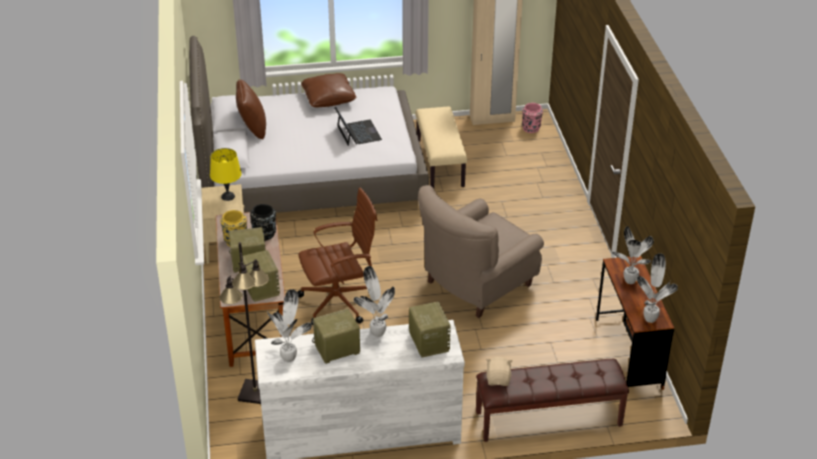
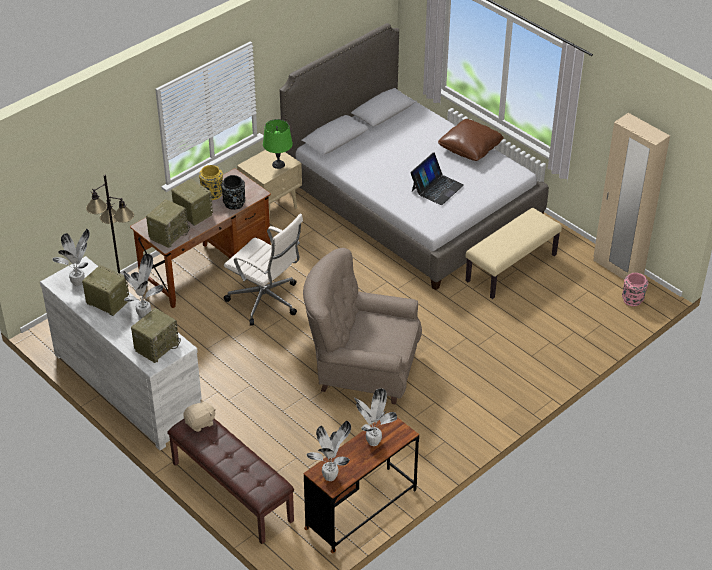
camera: 55 degrees right, 5 degrees up
yellow table lamp [210,148,242,201] -> green table lamp [263,119,293,169]
brown pillow [236,79,266,140] -> none
brown office chair [297,187,377,325] -> white office chair [224,214,303,325]

